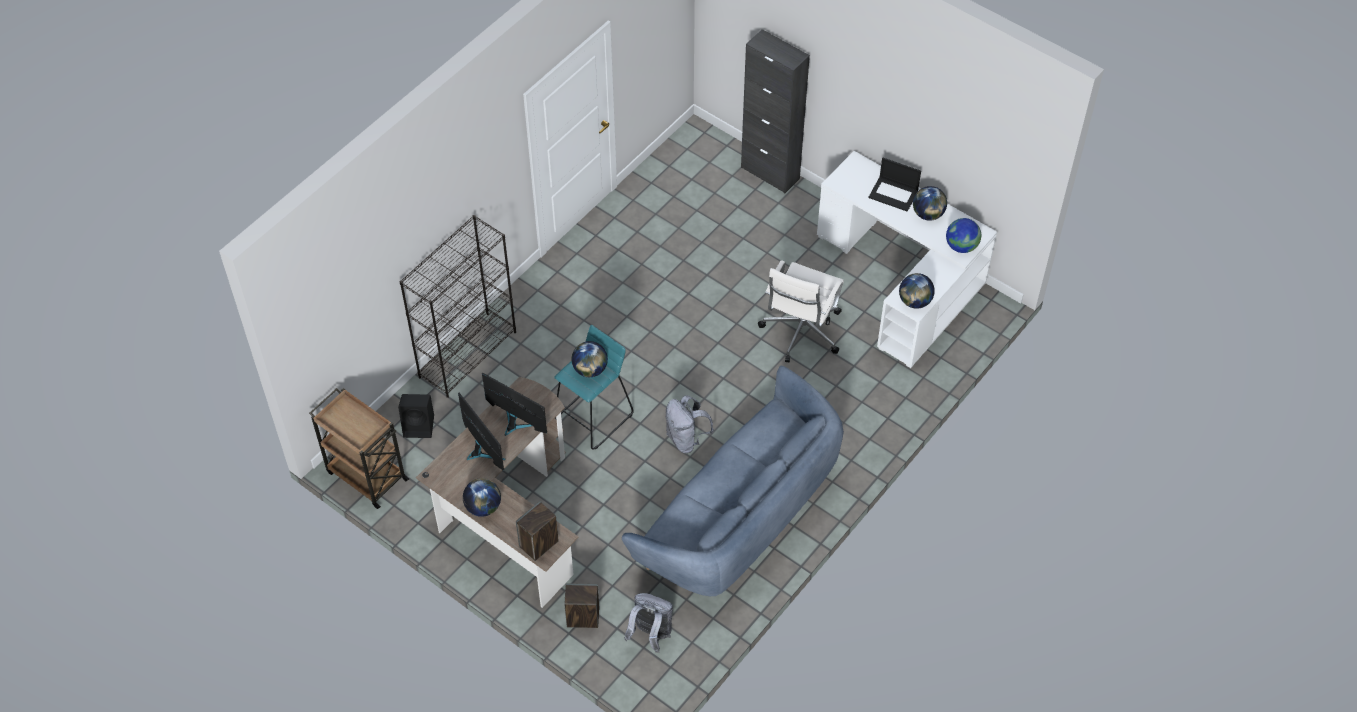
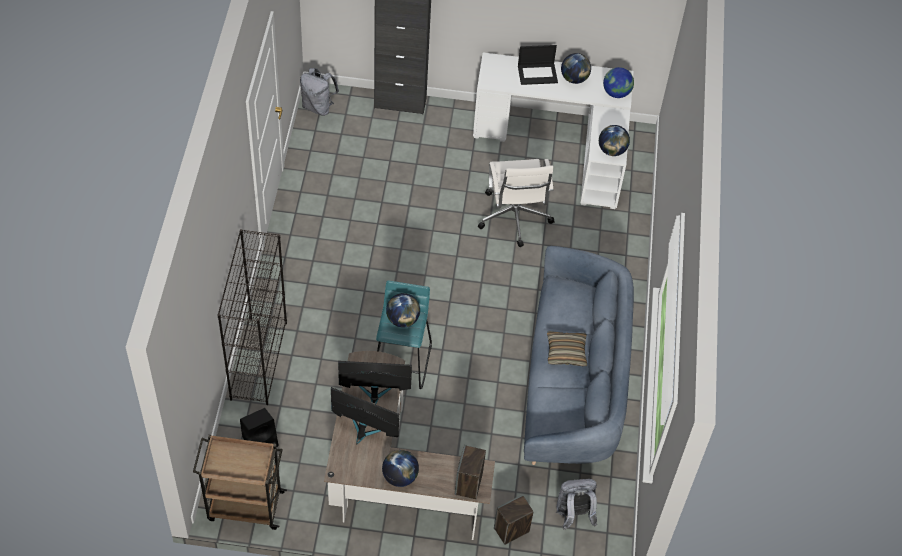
camera: 35 degrees left, 0 degrees up
grey backpack [665,395,714,453] -> grey backpack moved to [300,68,339,116]
none -> pillow [547,331,587,367]

